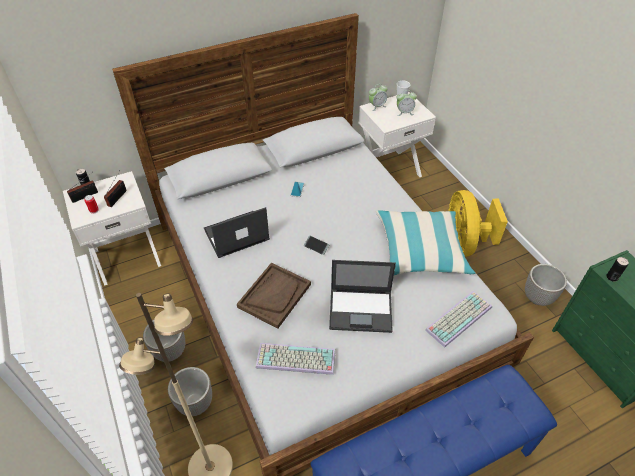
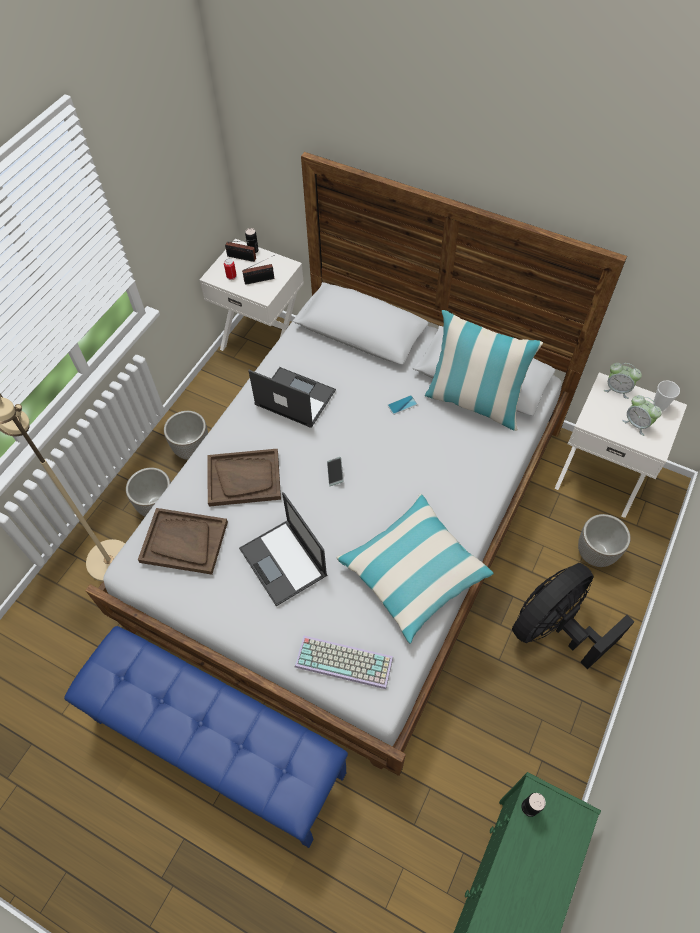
camera: 55 degrees right, 10 degrees up
keyboard [256,343,335,375] -> brown tray [138,508,228,575]
yellow fan [448,190,508,257] -> black fan [512,563,635,670]
planter [525,264,567,306] -> planter moved to [578,514,631,567]
none -> pillow [425,310,543,431]

